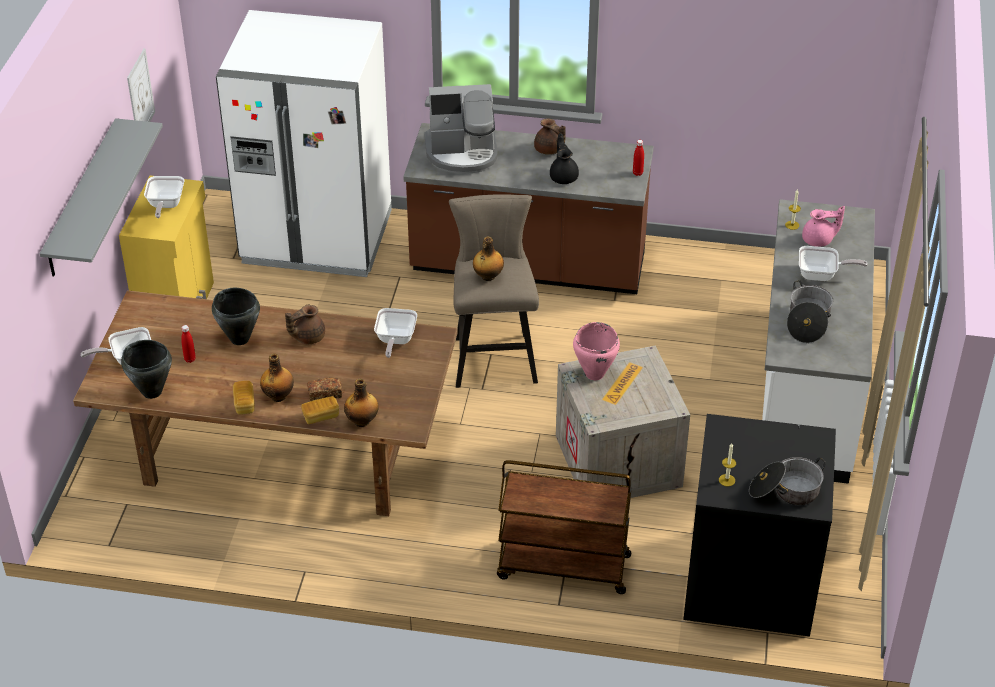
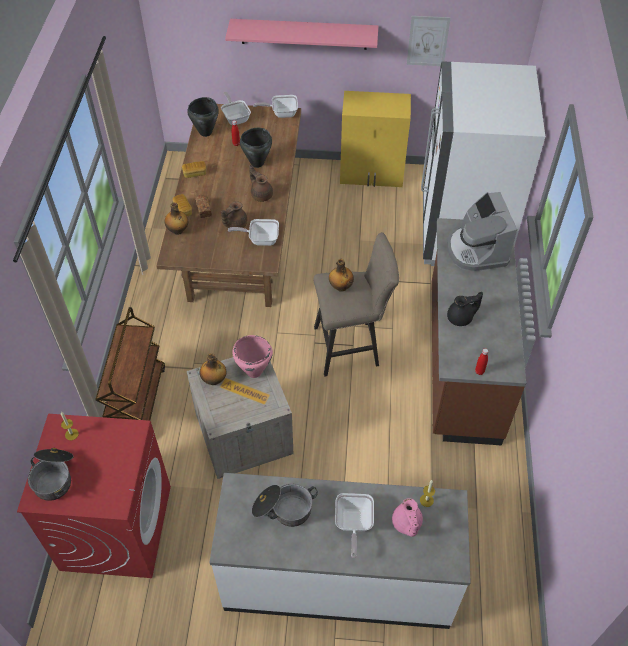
camera: 85 degrees right, 10 degrees up
grey shelf [40,118,163,277] -> pink shelf [225,19,378,50]
frying pan [144,176,184,218] -> frying pan moved to [253,95,298,118]
bottle [260,354,294,402] -> bottle moved to [200,353,226,385]
brown teapot [534,119,566,155] -> brown teapot moved to [221,201,247,228]
black washing machine [683,414,836,636] -> red washing machine [17,414,171,578]

